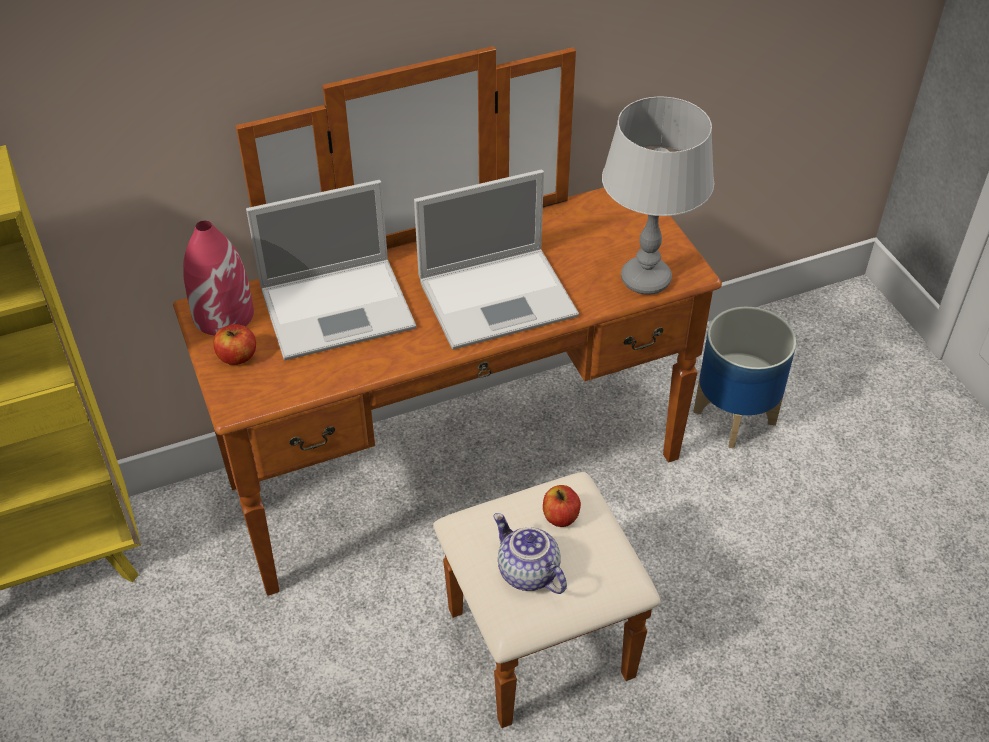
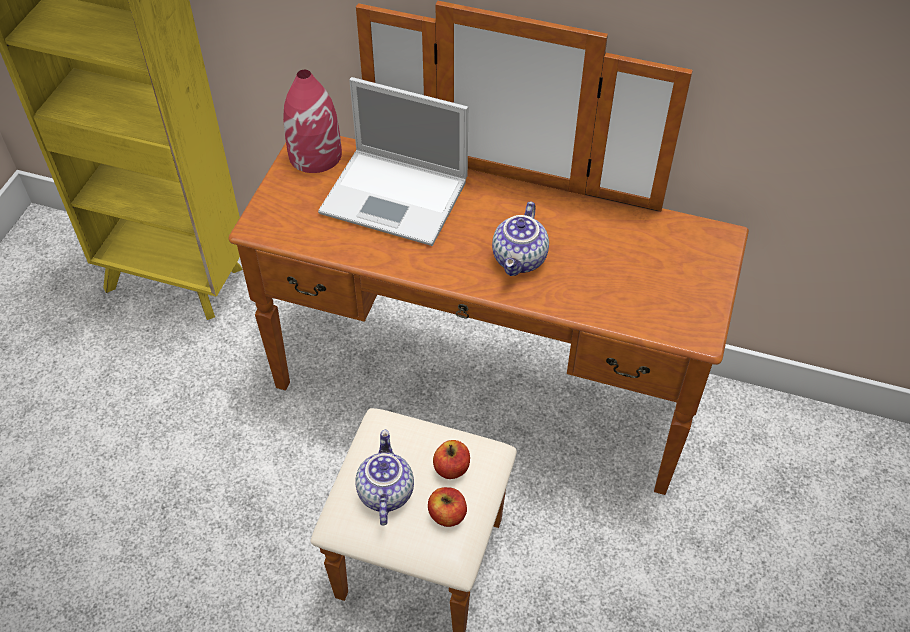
camera: 40 degrees right, 5 degrees up
apple [213,324,256,365] -> apple moved to [428,487,467,527]
laptop [414,170,579,350] -> teapot [492,201,549,276]
grey table lamp [602,97,714,295] -> none
planter [693,307,796,449] -> none

